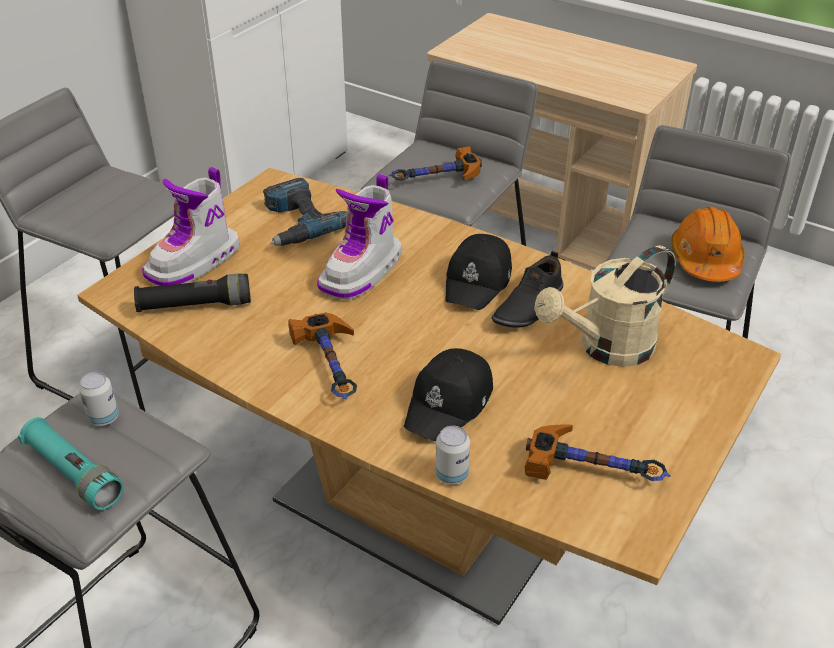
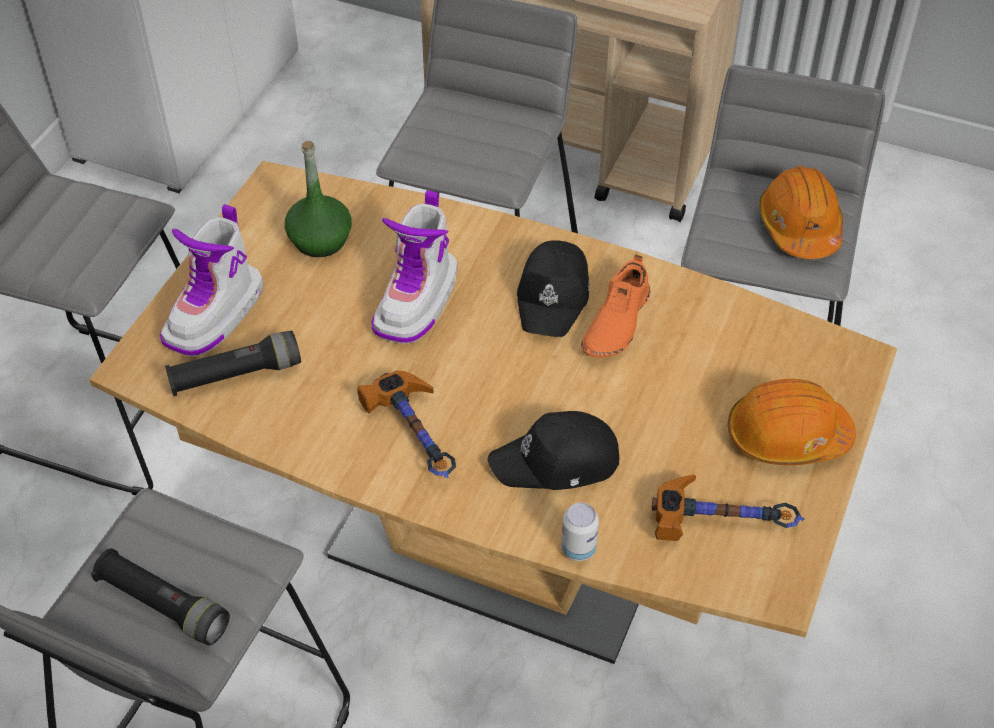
camera: 10 degrees left, 10 degrees up
turquoise flashlight [18,417,124,510] -> black flashlight [91,548,230,645]
can [79,372,119,426] -> none
power drill [263,178,347,246] -> green bottle [285,141,352,257]
hammer [389,146,482,181] -> none
black cap [404,348,493,441] -> black cap turned 60 degrees clockwise [488,411,620,490]
black shoe [491,251,563,328] -> orange shoe [581,255,651,358]
beige watering can [534,245,676,367] -> none
none -> orange hard hat [728,379,856,465]

